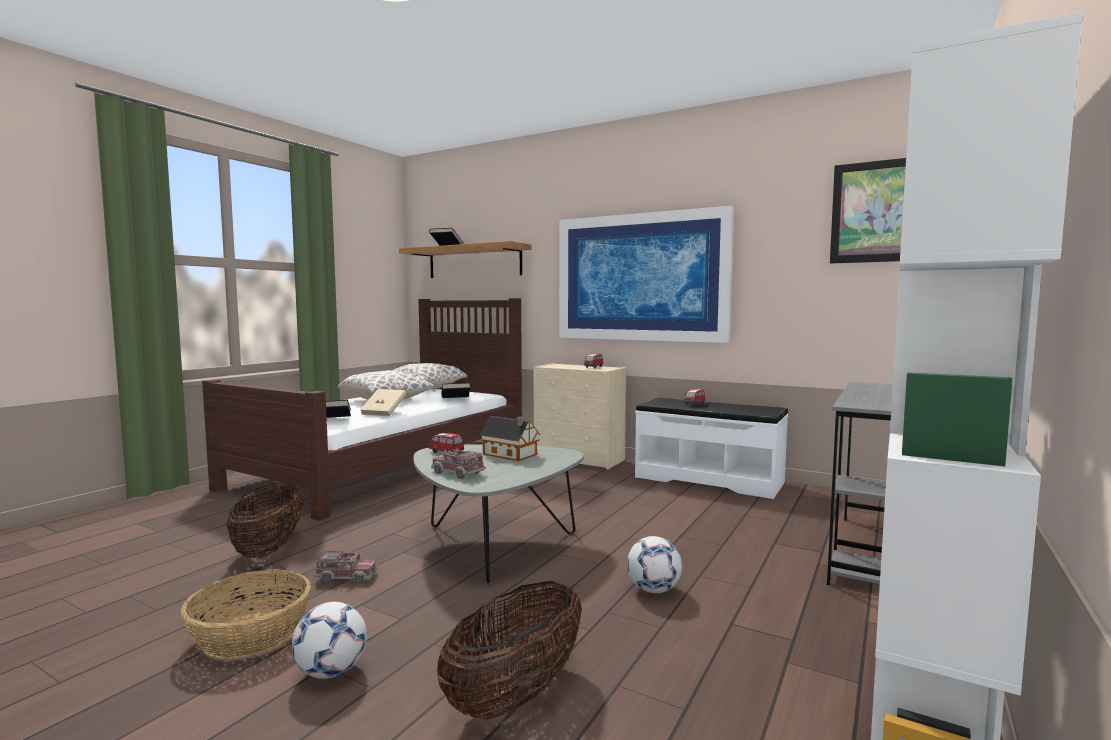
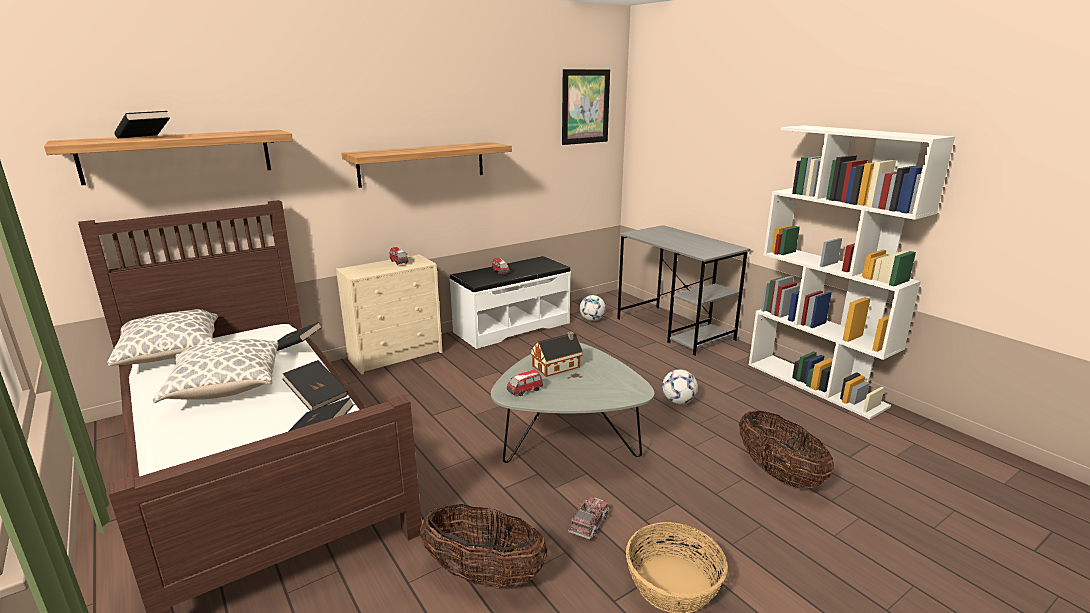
camera: 65 degrees left, 15 degrees up
football [292,602,367,679] -> football moved to [580,295,606,321]
beige book [360,389,406,416] -> black book [282,360,348,411]
toy truck [431,448,486,479] -> none
picture [559,206,734,343] -> shelf [341,142,512,188]

